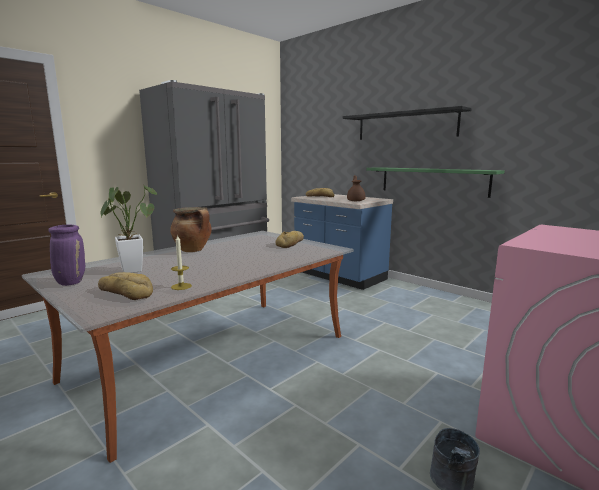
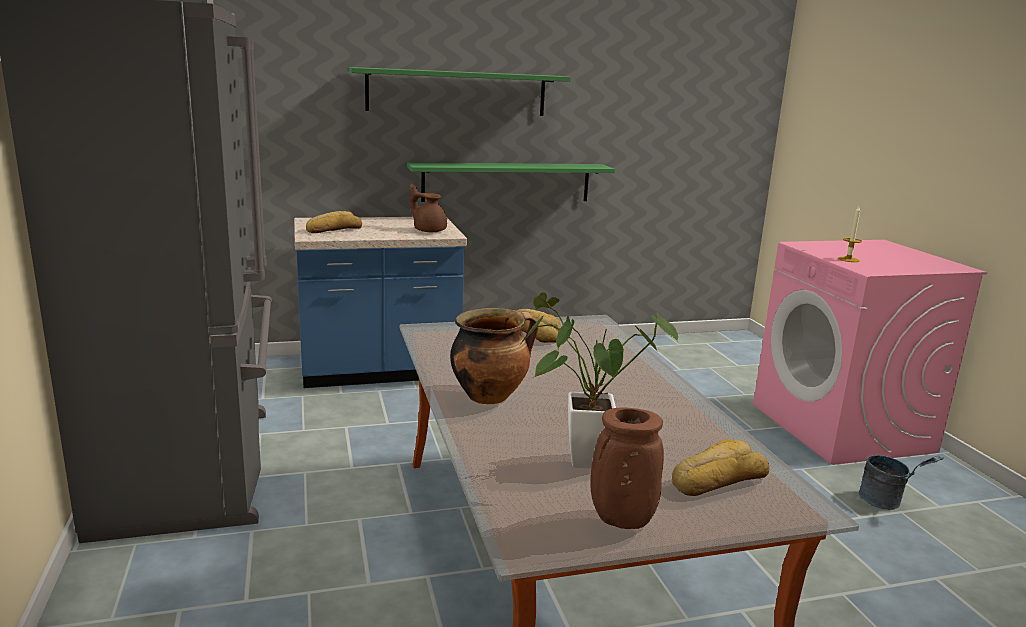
camera: 60 degrees left, 5 degrees up
purple vase [48,225,85,286] -> brown vase [590,408,664,529]
candle [171,234,192,290] -> candle moved to [838,206,862,262]
black shelf [342,106,472,140] -> green shelf [349,67,571,116]

